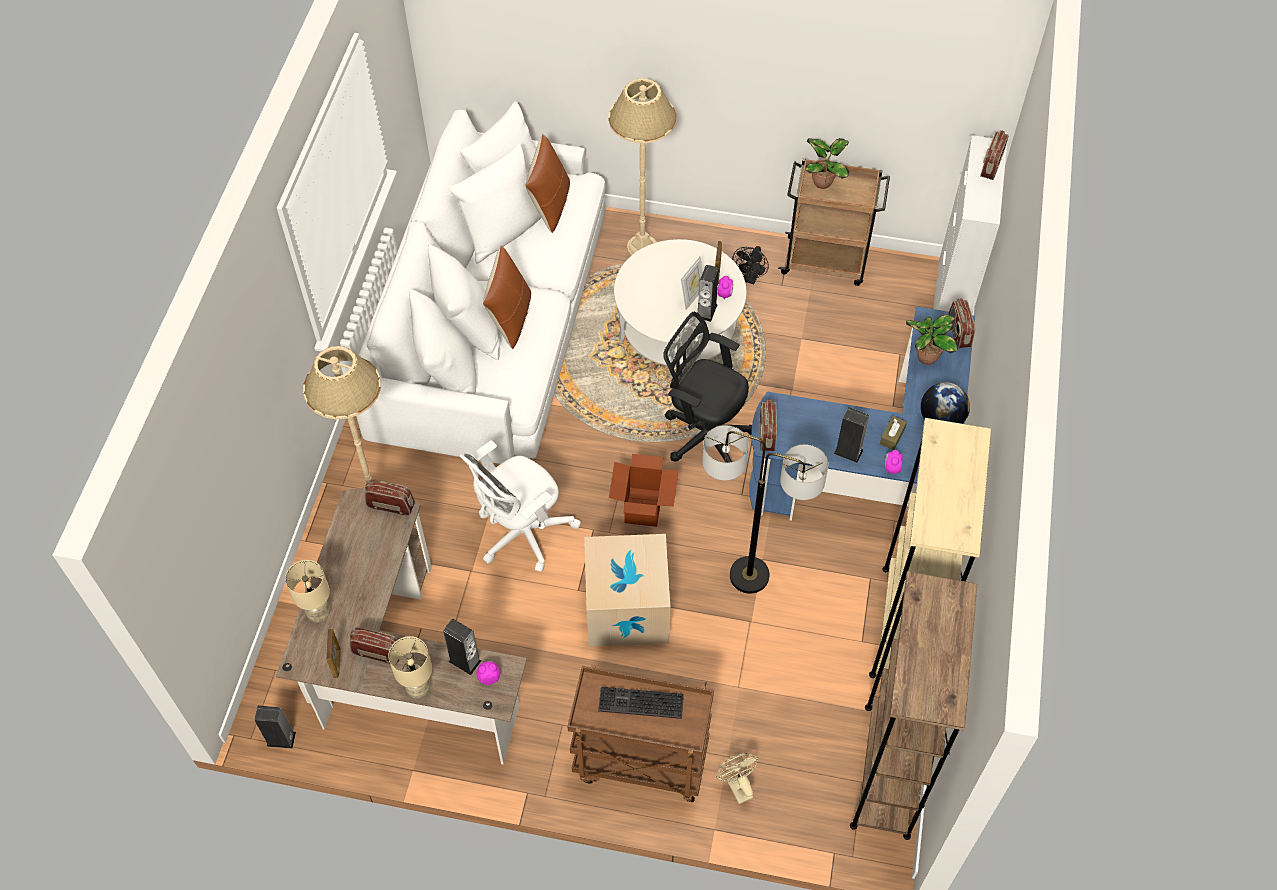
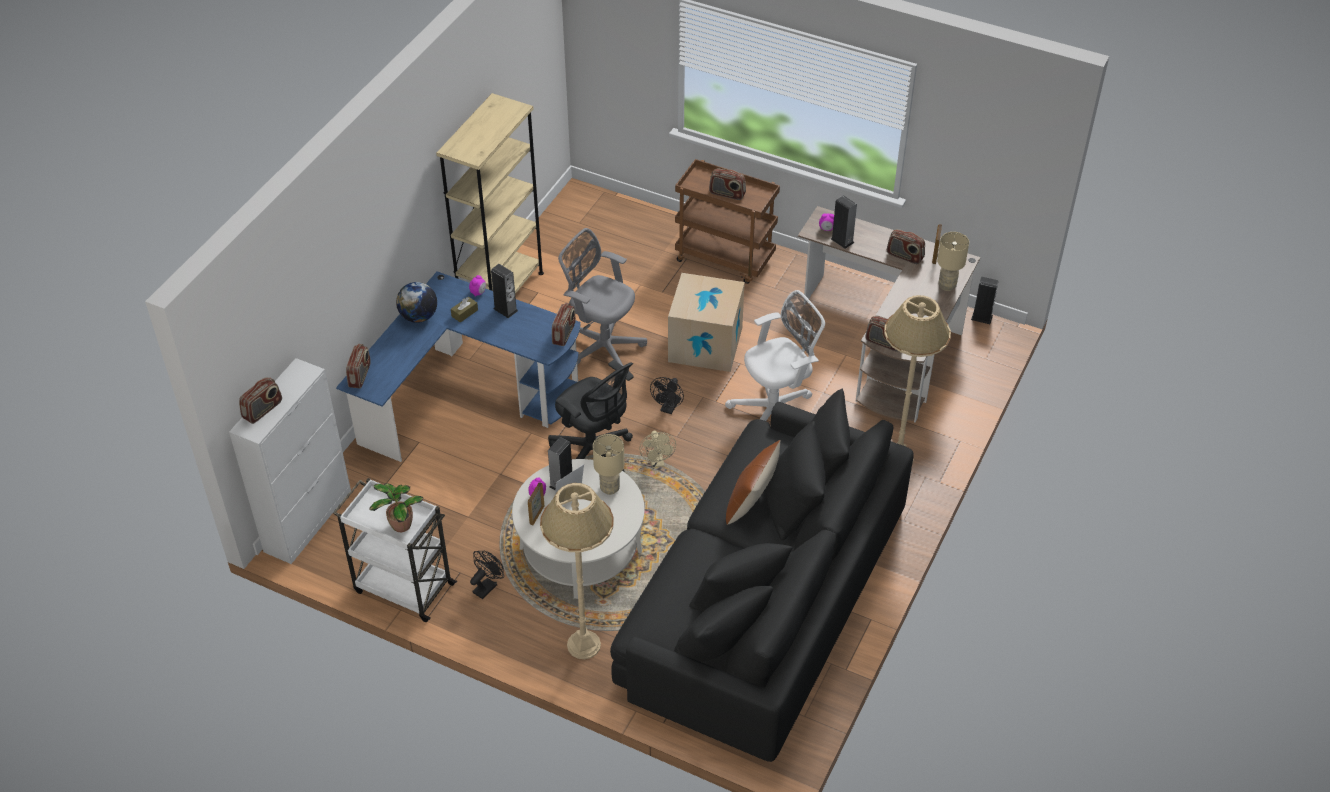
camera: 165 degrees left, 10 degrees down
white sofa [356,101,606,464] -> black sofa [610,388,914,762]
beige table lamp [388,636,432,698] -> beige table lamp moved to [593,434,625,495]
brown pillow [526,134,570,233] -> none
keyboard [598,687,684,719] -> radio [709,169,746,200]
cardboard box [609,454,679,527] -> black fan [650,377,684,414]
floor lamp [702,425,828,594] -> grey office chair [558,228,647,366]
beige fan [716,753,758,804] -> beige fan moved to [639,430,676,468]
brown cart [778,158,890,286] -> white cart [333,478,457,622]
brown bookcase [850,571,977,840] -> none
potted plant [906,315,959,365] -> none

